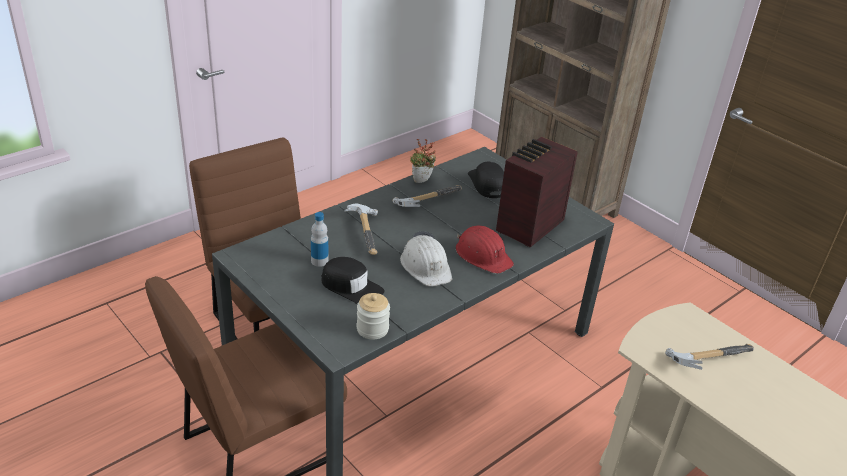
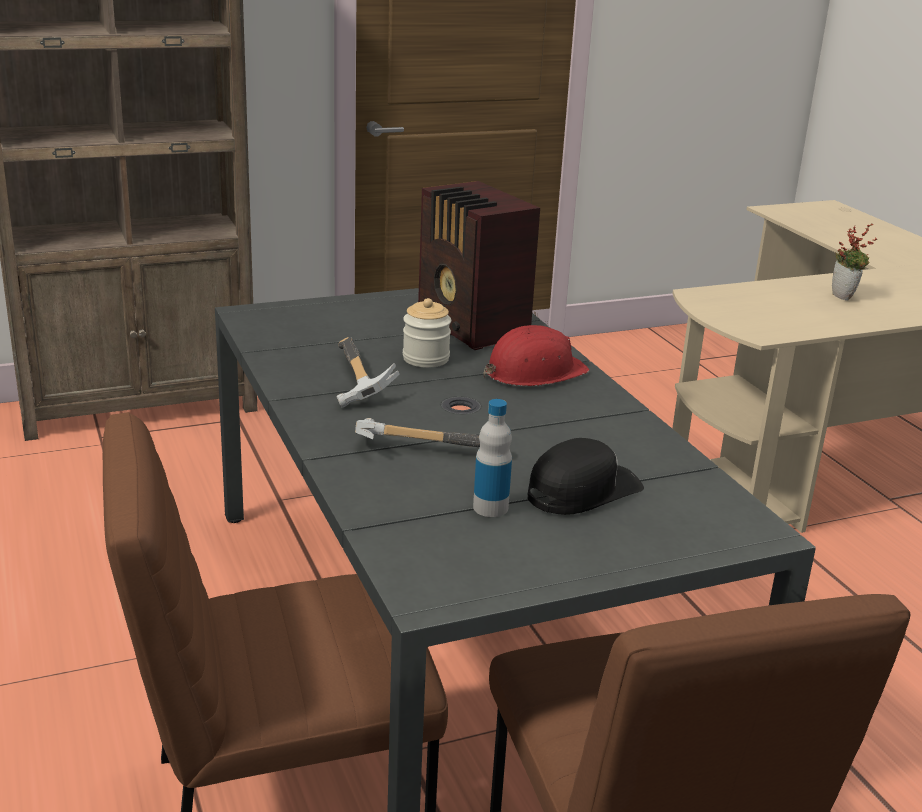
camera: 70 degrees left, 10 degrees down
jar [357,293,390,339] -> jar moved to [403,298,451,368]
white hard hat [400,235,452,287] -> none
potted plant [410,139,436,183] -> potted plant moved to [832,223,877,300]
black cap [468,162,504,198] -> none
hammer [665,344,754,370] -> none

